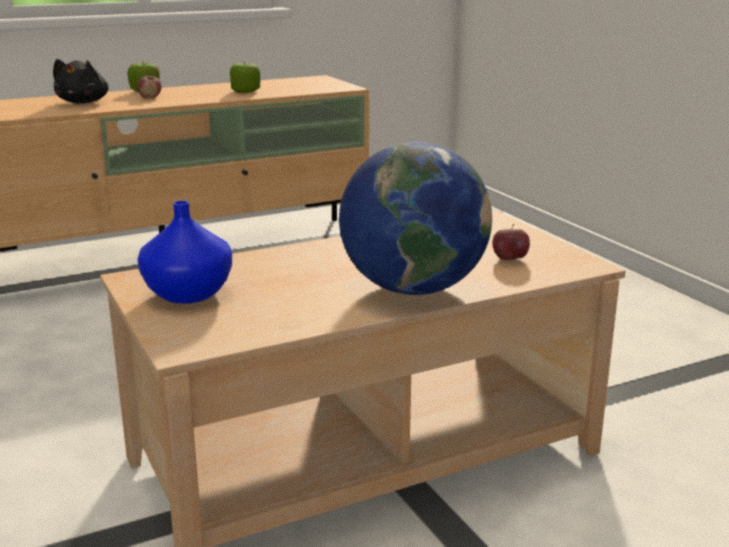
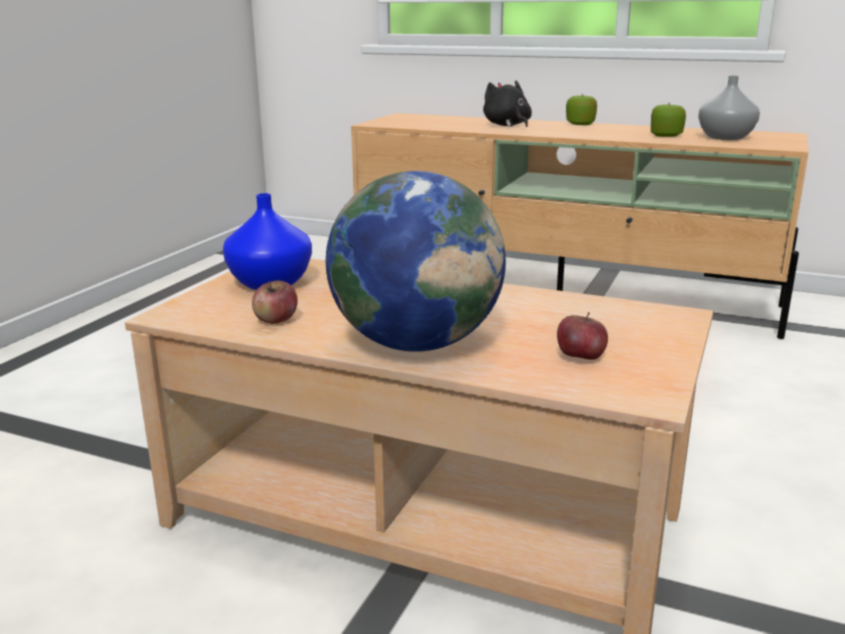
camera: 50 degrees right, 0 degrees up
black plush toy [53,59,109,104] -> black plush toy turned 105 degrees clockwise [483,81,532,127]
apple [137,75,162,98] -> apple moved to [252,281,298,324]
none -> grey vase [698,76,760,140]

